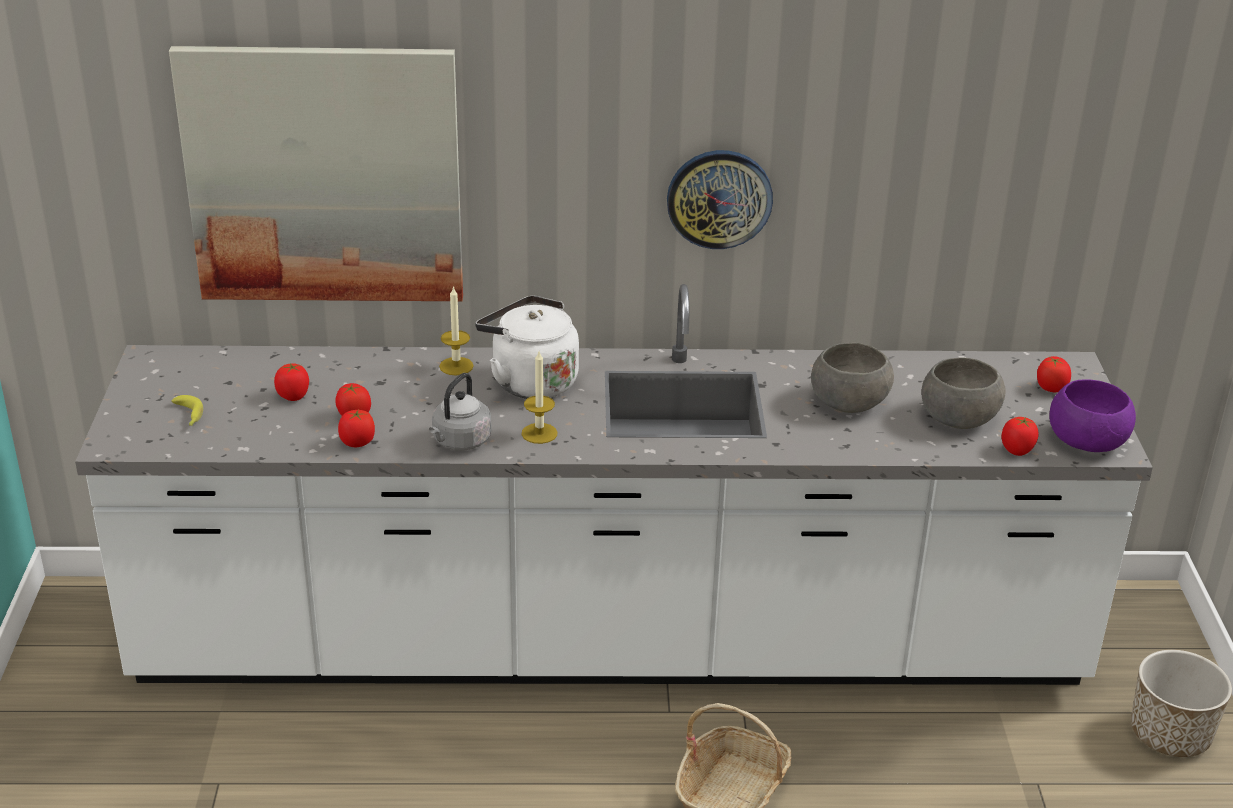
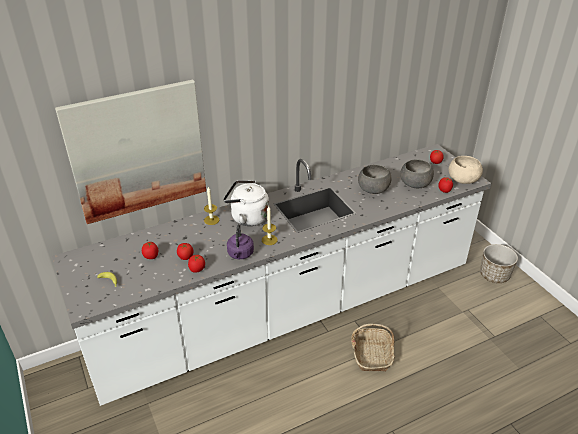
camera: 25 degrees left, 5 degrees up
grey kettle [429,373,491,451] -> purple kettle [227,224,254,259]
wall clock [667,150,773,249] -> none
purple bowl [1049,380,1136,452] -> beige bowl [449,156,483,184]

